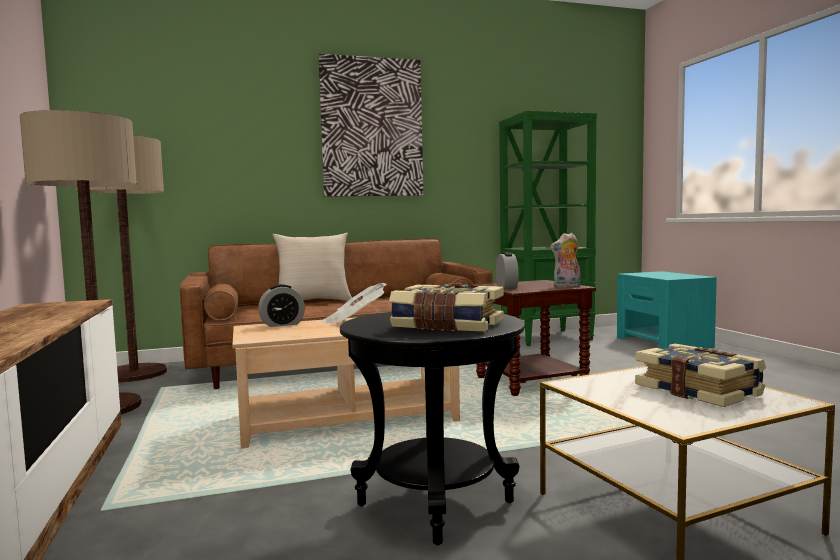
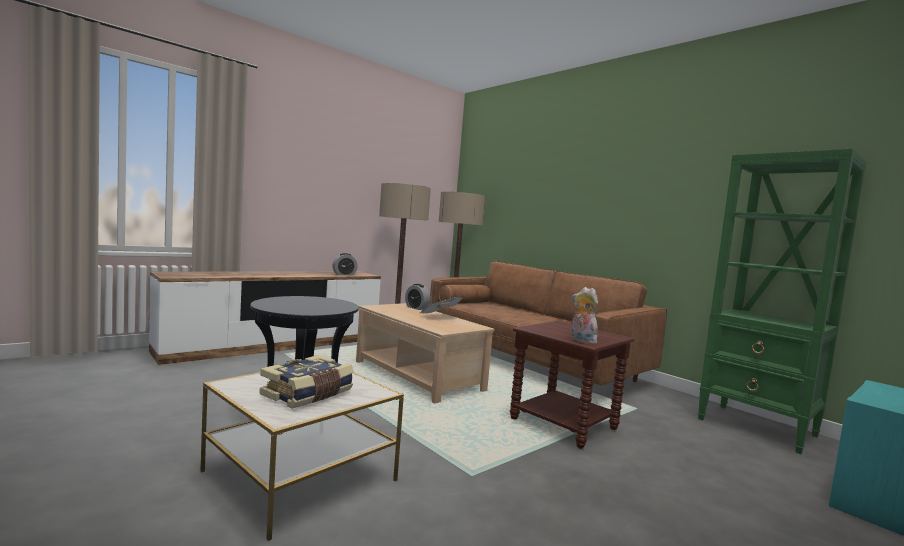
camera: 65 degrees right, 0 degrees up
beige pillow [272,233,352,301] -> none
picture [318,54,423,197] -> none
book [389,283,504,331] -> none
alarm clock [496,252,519,289] -> alarm clock moved to [332,253,358,275]

